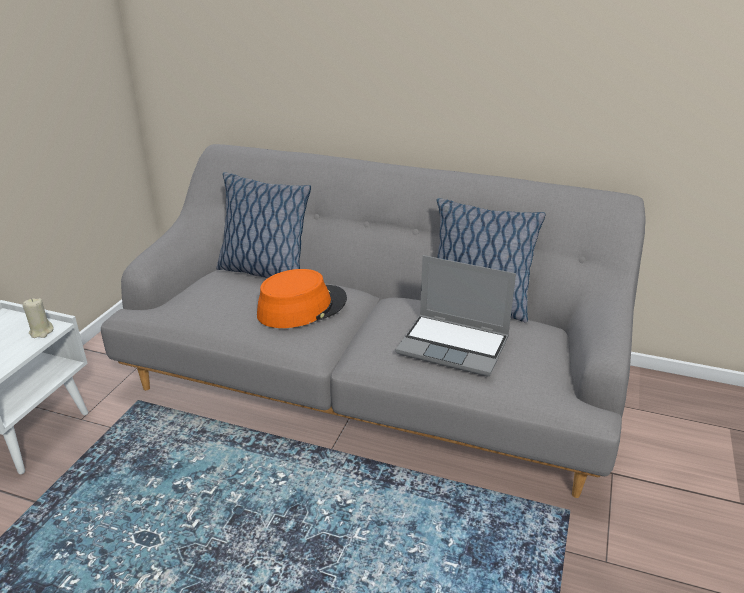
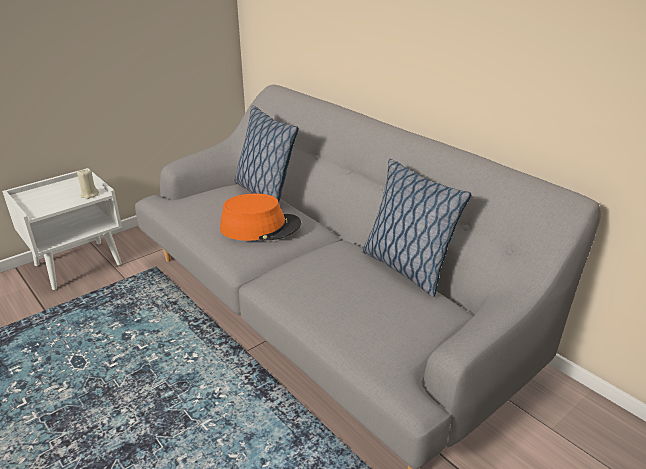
camera: 30 degrees right, 0 degrees up
laptop [396,255,516,376] -> none

